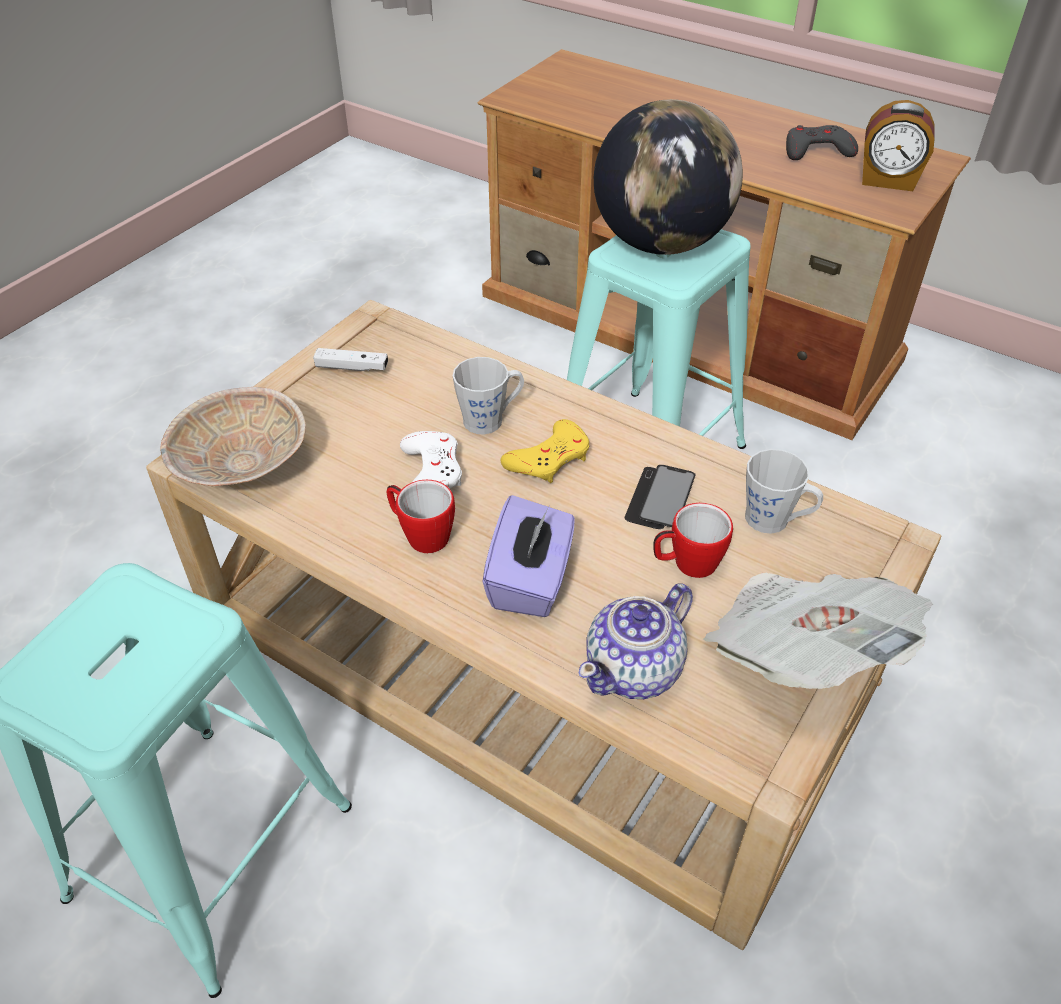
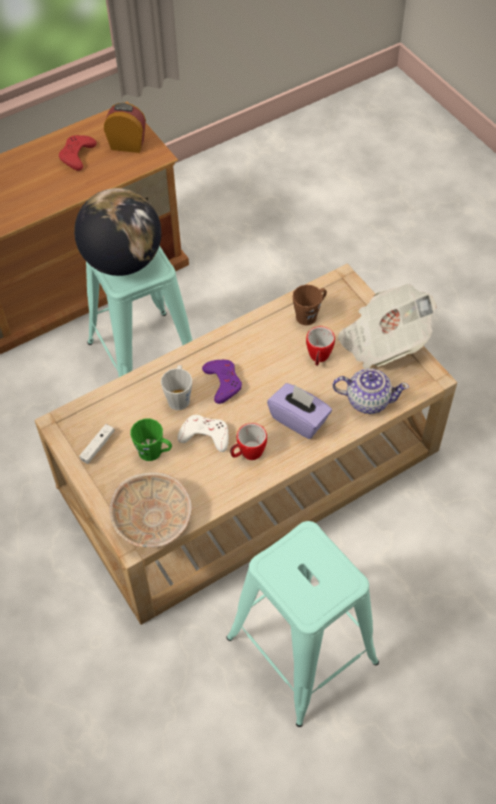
camera: 65 degrees left, 10 degrees up
yellow game controller [501,419,589,483] -> purple game controller [202,360,242,404]
teapot [579,584,693,699] -> teapot turned 60 degrees counterclockwise [332,368,409,414]
phone [624,465,696,529] -> none
grey mug [745,449,823,534] -> brown mug [293,285,327,325]
grey game controller [786,125,858,160] -> red game controller [59,135,97,171]
alarm clock [862,100,934,191] -> alarm clock turned 120 degrees counterclockwise [104,103,146,153]
none -> green mug [130,419,172,461]

